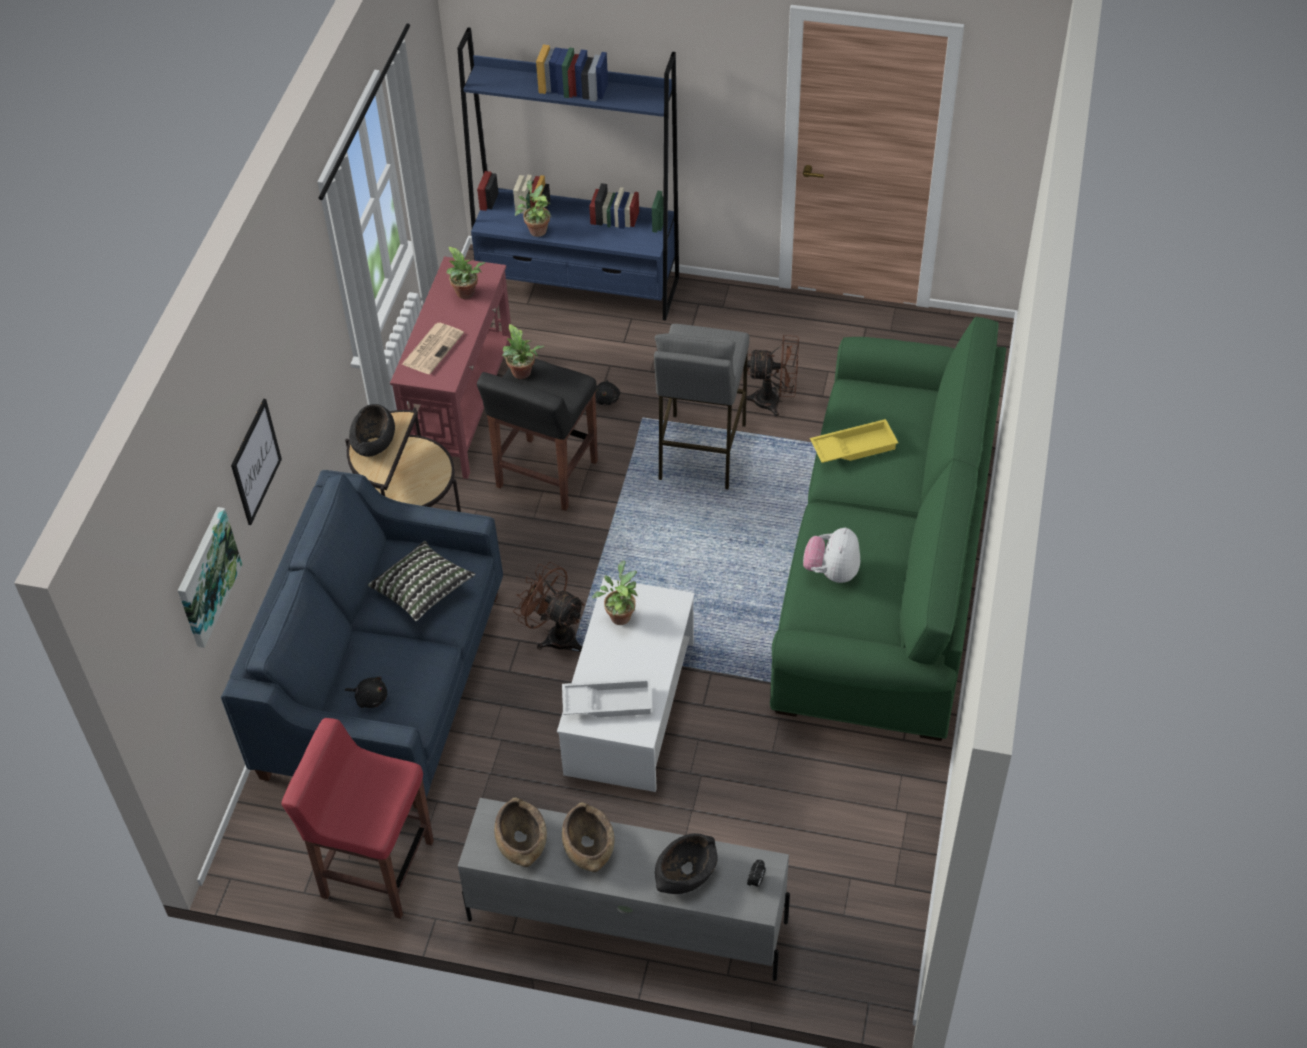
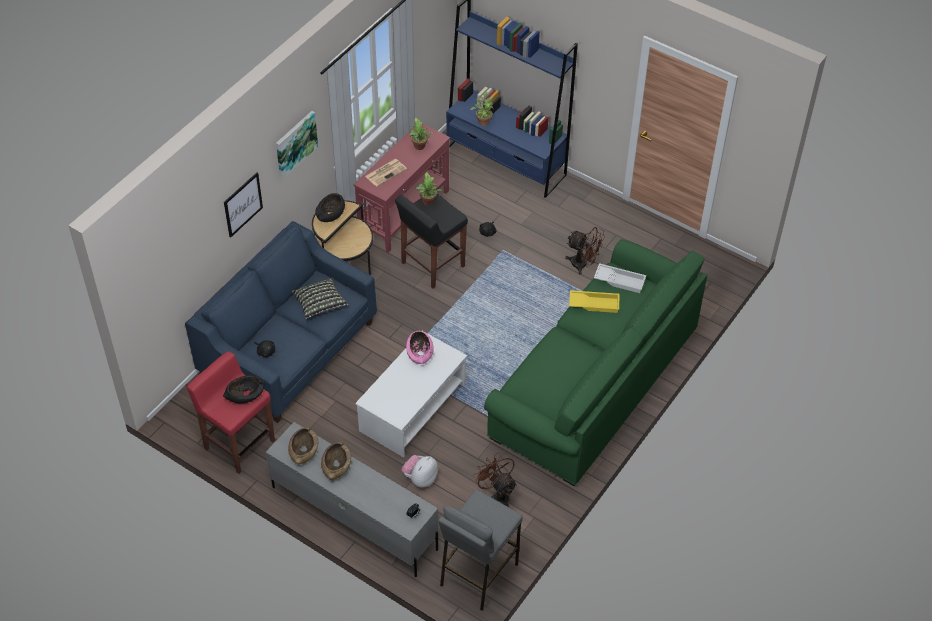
camera: 20 degrees right, 0 degrees up
picture [178,507,242,648] -> picture moved to [276,111,318,179]
brown fan [513,562,585,652] -> brown fan moved to [473,452,517,507]
white tray [562,678,652,717] -> white tray moved to [594,263,646,293]
potted plant [592,561,637,625] -> pink bowl [406,331,434,364]
grey stool [654,324,749,489] -> grey stool moved to [438,489,523,611]
black bowl [655,833,718,894] -> black bowl moved to [223,375,265,404]
plush toy [803,527,860,583] -> plush toy moved to [402,455,438,488]

